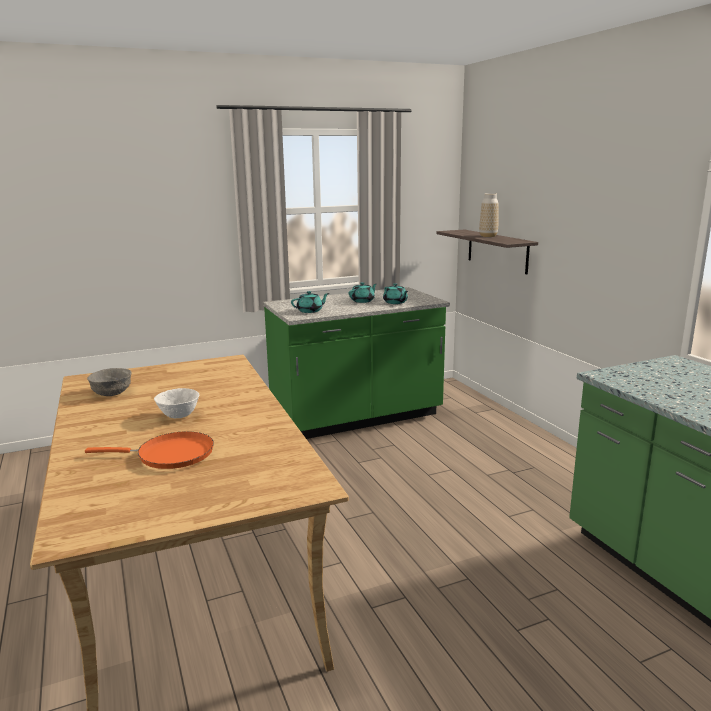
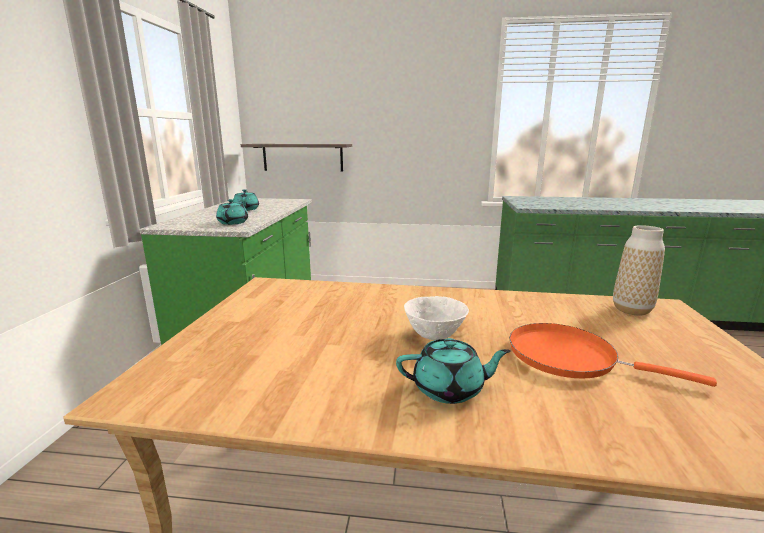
camera: 60 degrees left, 0 degrees up
orange frying pan [85,431,214,469] -> orange frying pan turned 90 degrees counterclockwise [509,323,717,387]
grey bowl [87,368,131,396] -> none
turquoise teapot [383,283,408,304] -> turquoise teapot moved to [396,338,511,404]
vase [479,193,498,237] -> vase moved to [613,225,665,316]

